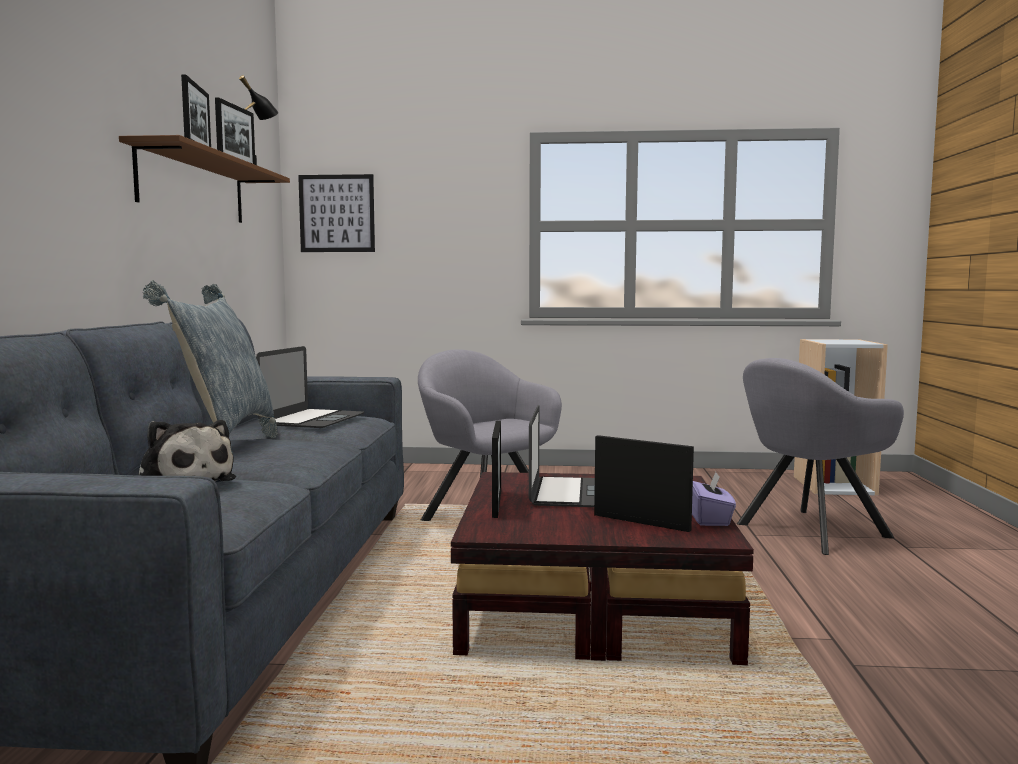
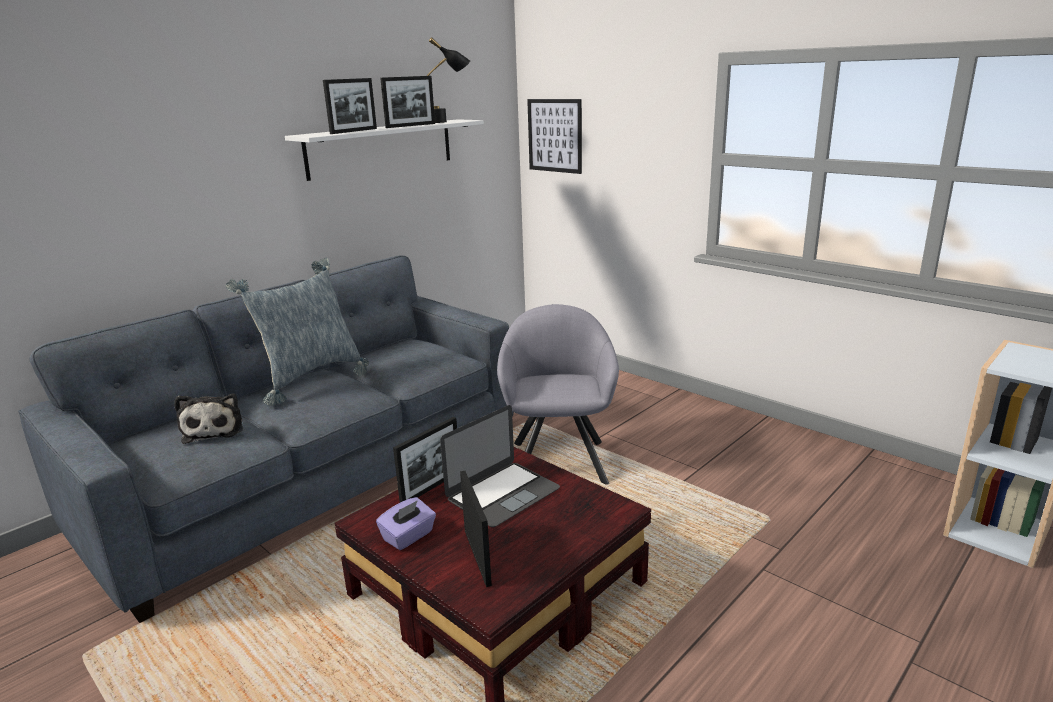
camera: 40 degrees right, 15 degrees up
brown shelf [119,135,290,223] -> white shelf [285,119,484,181]
laptop [256,346,364,428] -> none
purple tissue box [692,472,736,526] -> purple tissue box moved to [376,497,436,550]
grey armchair [737,358,904,555] -> none

